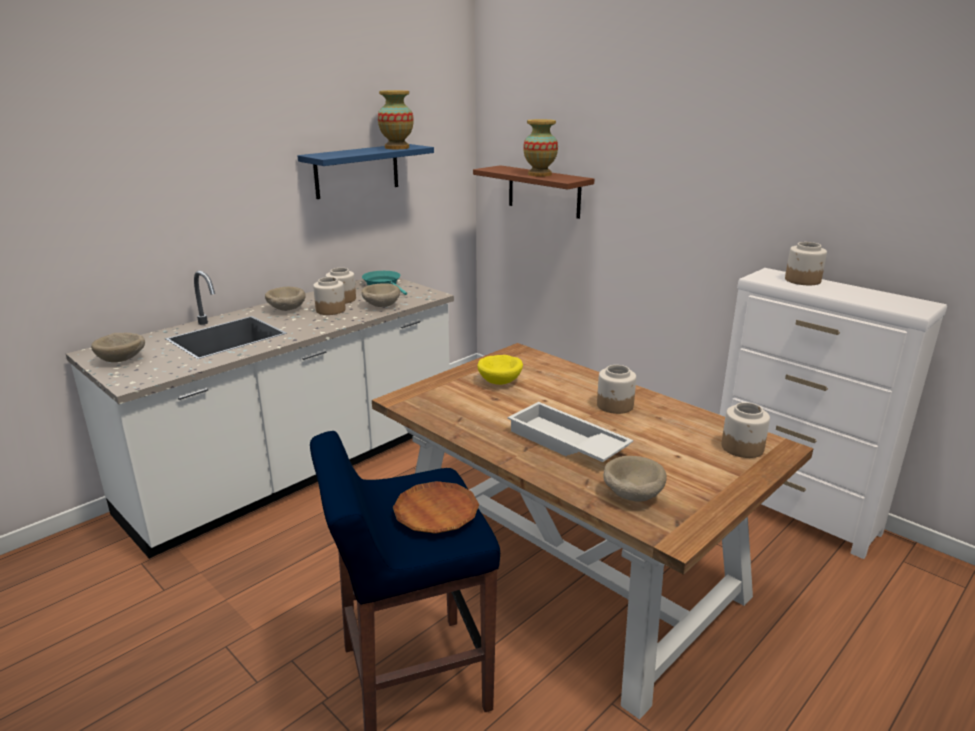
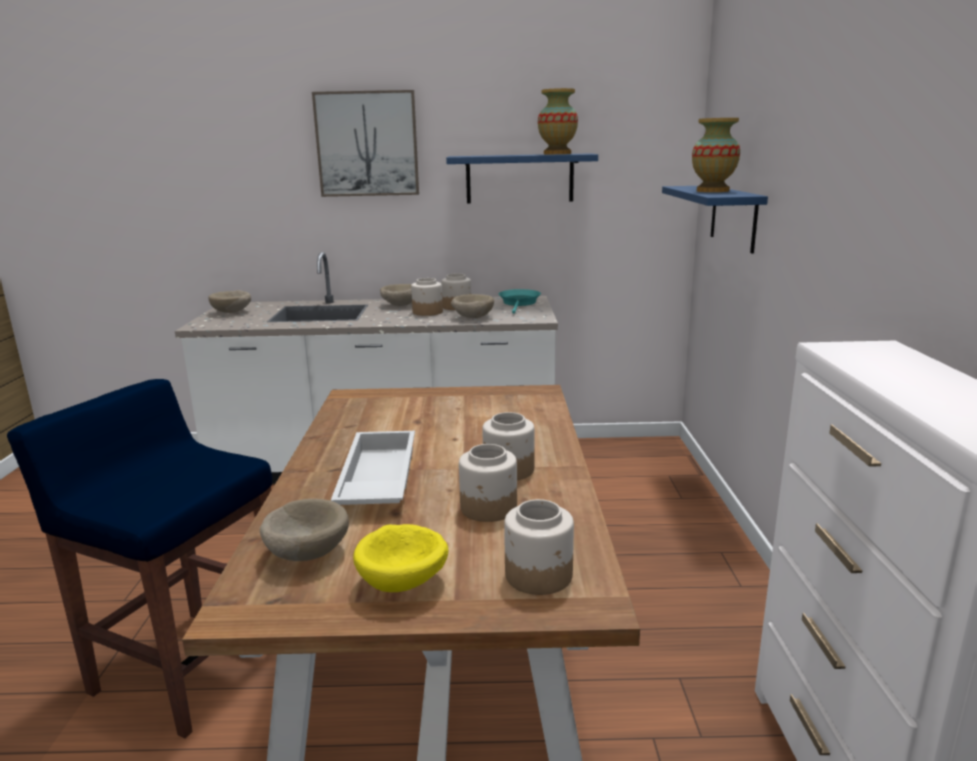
camera: 45 degrees right, 5 degrees down
brown plate [393,481,479,534] -> none
brown shelf [473,165,594,219] -> blue shelf [662,186,768,253]
yellow bowl [477,355,523,385] -> yellow bowl moved to [353,524,448,592]
jar [785,242,827,285] -> jar moved to [459,444,517,522]
none -> picture [312,90,419,197]

